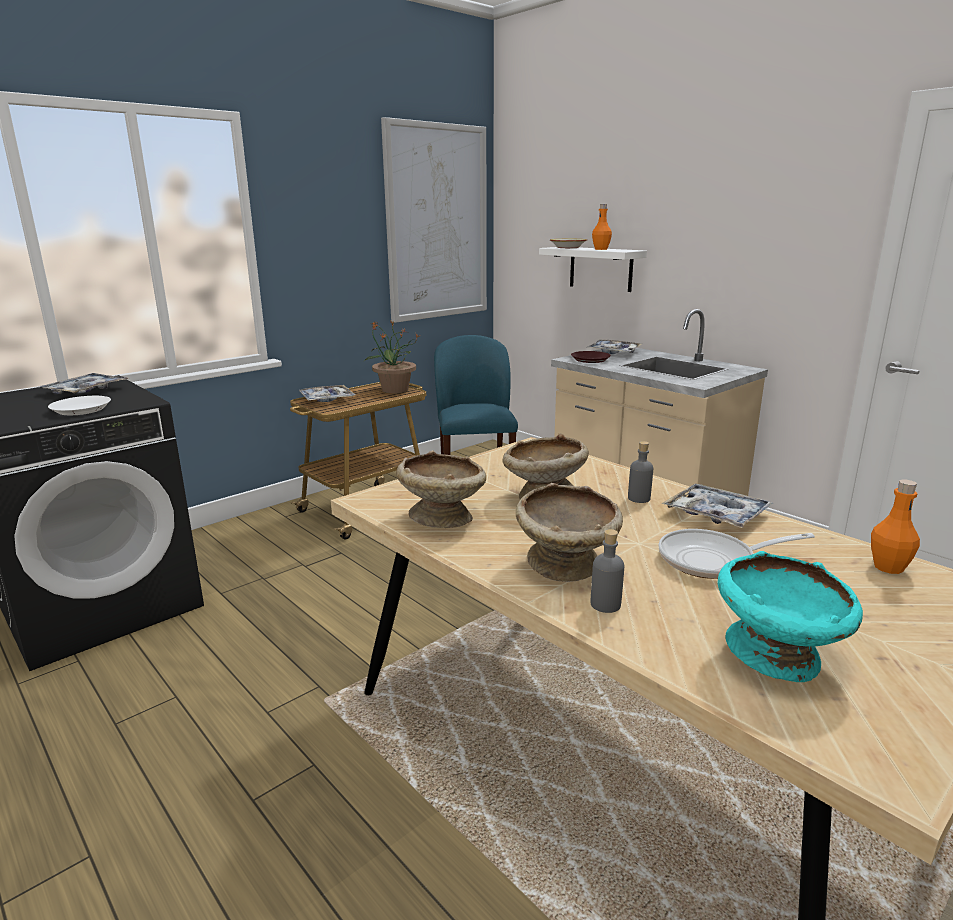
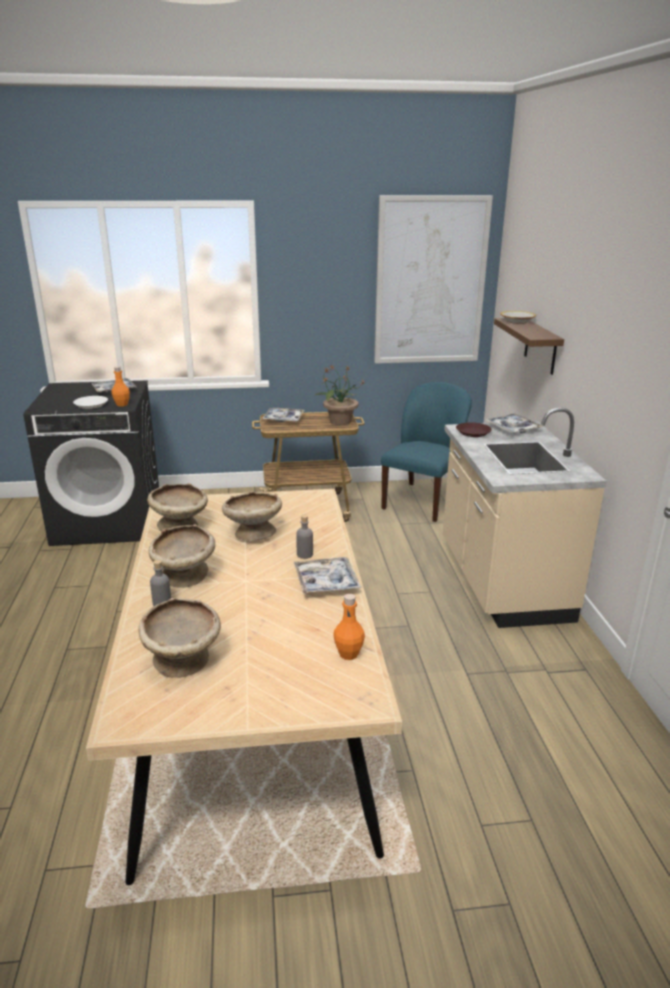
camera: 35 degrees right, 5 degrees up
white shelf [539,247,647,292] -> brown shelf [494,318,564,375]
orange bottle [592,204,612,250] -> orange bottle moved to [111,366,130,407]
frying pan [658,529,815,579] -> none
turquoise bowl [717,551,863,682] -> beige bowl [138,598,221,678]

